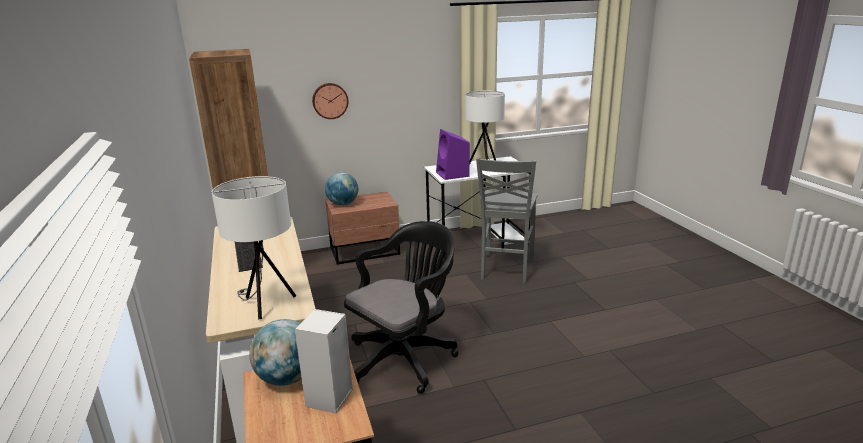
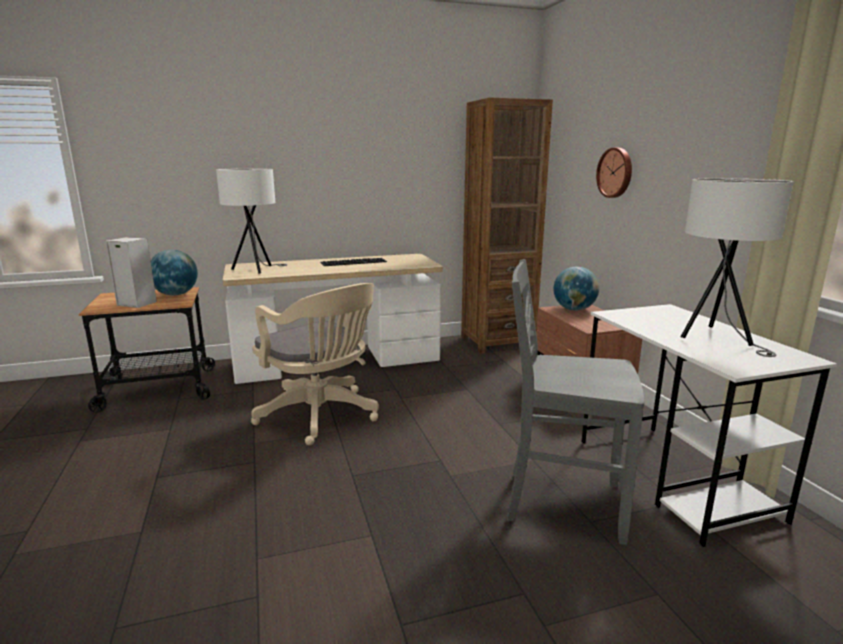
camera: 90 degrees right, 5 degrees down
black office chair [344,221,459,394] -> beige office chair [251,283,379,445]
purple speaker [436,129,470,180] -> none

